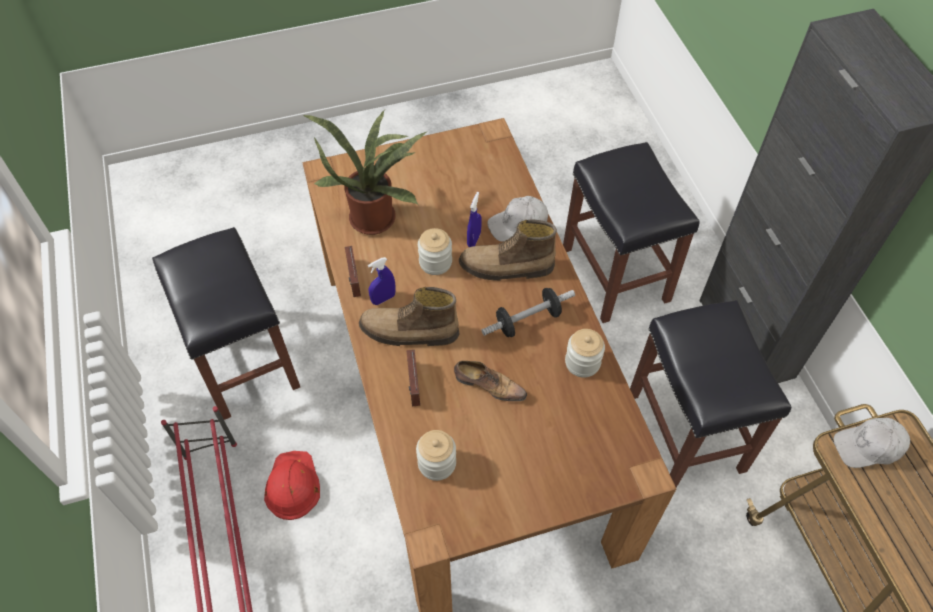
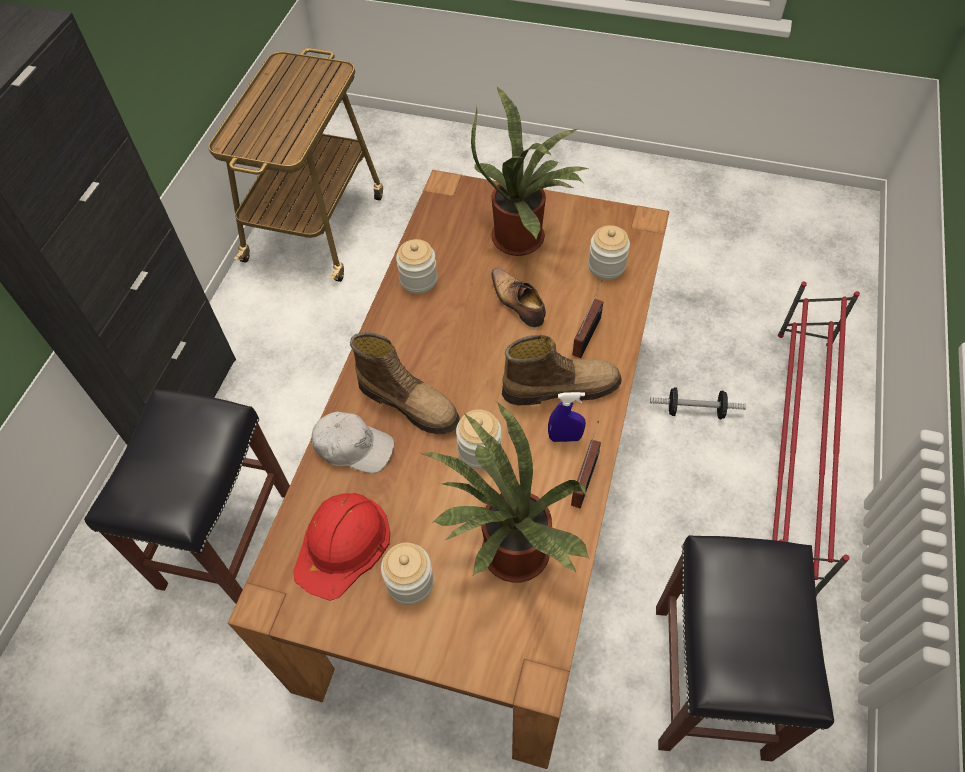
camera: 145 degrees left, 0 degrees up
red hard hat [264,451,320,520] -> red hard hat moved to [293,493,390,601]
boot [359,287,459,346] -> boot turned 45 degrees counterclockwise [502,335,622,406]
blue spray bottle [467,192,482,247] -> none
dumbbell [481,288,575,337] -> dumbbell moved to [650,387,746,419]
black stool [630,300,792,488] -> none
white cap [834,418,910,468] -> none
none -> jar [381,542,434,605]
none -> potted plant [471,86,588,256]

